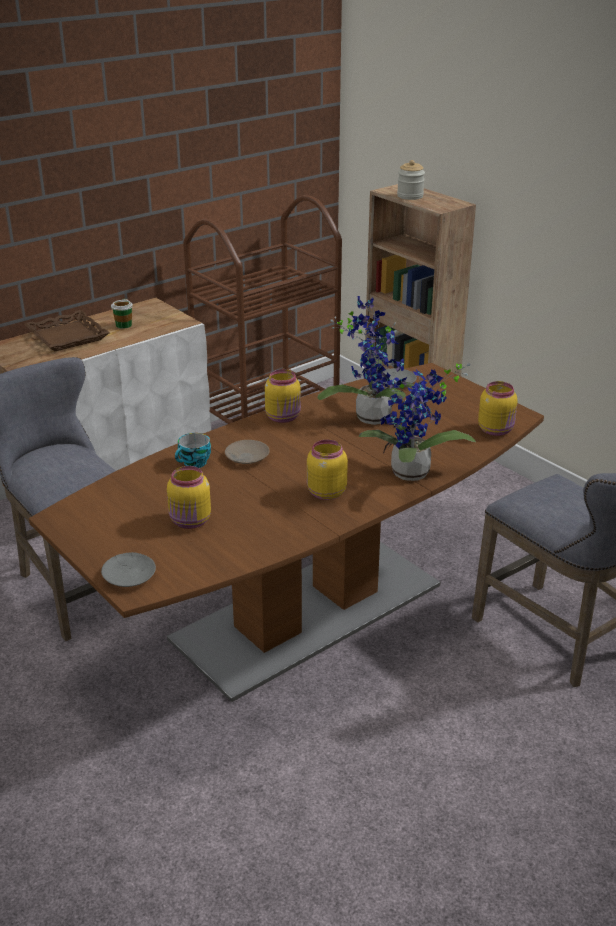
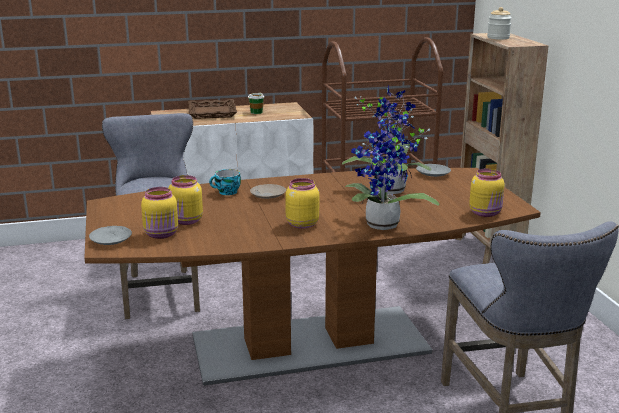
camera: 25 degrees right, 10 degrees down
yellow jar [265,369,301,423] -> yellow jar moved to [141,187,178,239]

